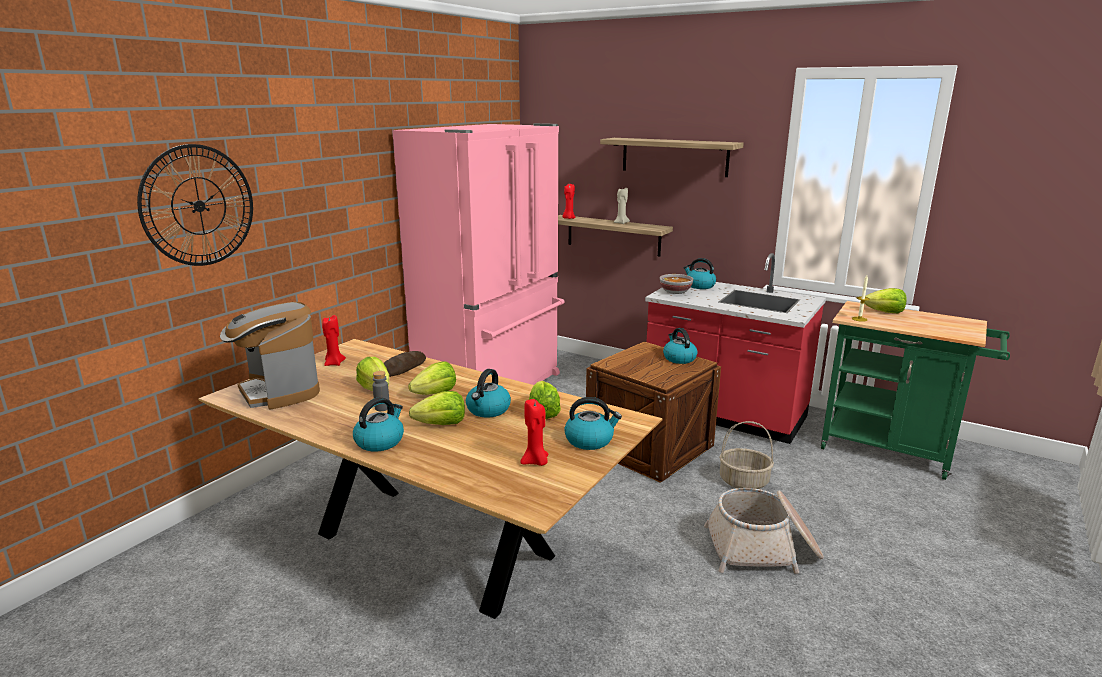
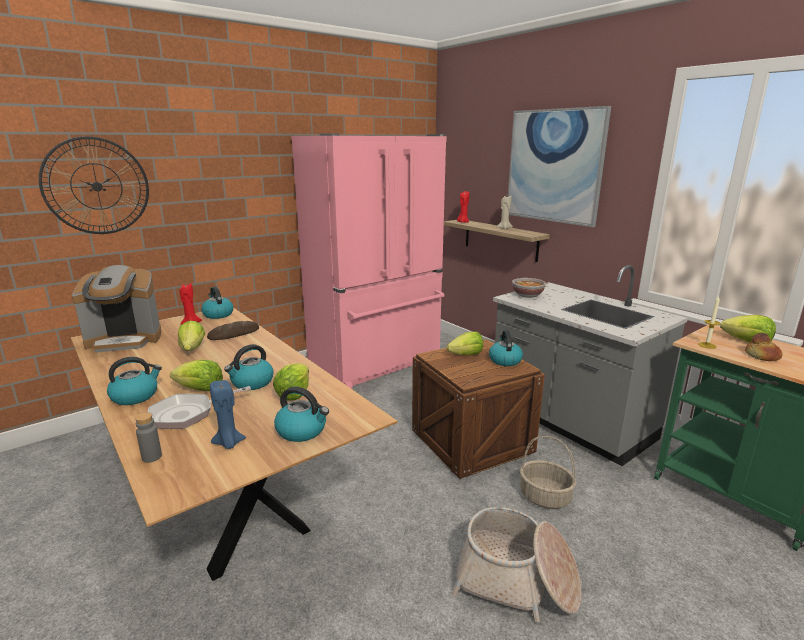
camera: 20 degrees right, 0 degrees up
coffee machine [220,302,320,410] -> coffee machine turned 90 degrees counterclockwise [72,265,161,353]
grey bottle [372,371,389,411] -> grey bottle moved to [135,412,162,463]
lettuce [408,361,456,395] -> lettuce moved to [447,331,483,355]
red candle [521,399,548,466] -> blue candle [210,380,246,449]
shelf [600,138,744,177] -> picture [508,106,611,227]
red counter [645,253,826,444] -> grey counter [493,265,688,466]
kettle [684,258,716,289] -> kettle moved to [201,287,234,319]
none -> frying pan [148,386,251,429]
none -> bread [745,333,782,361]

